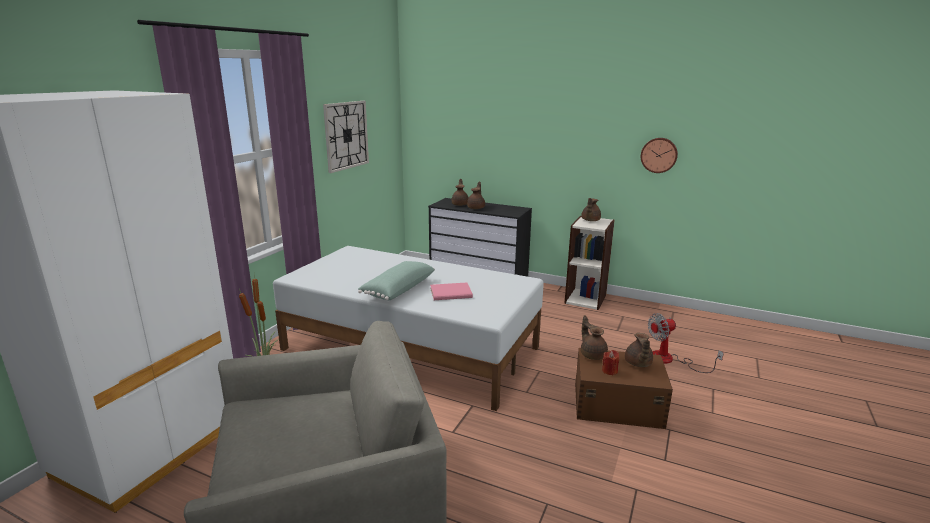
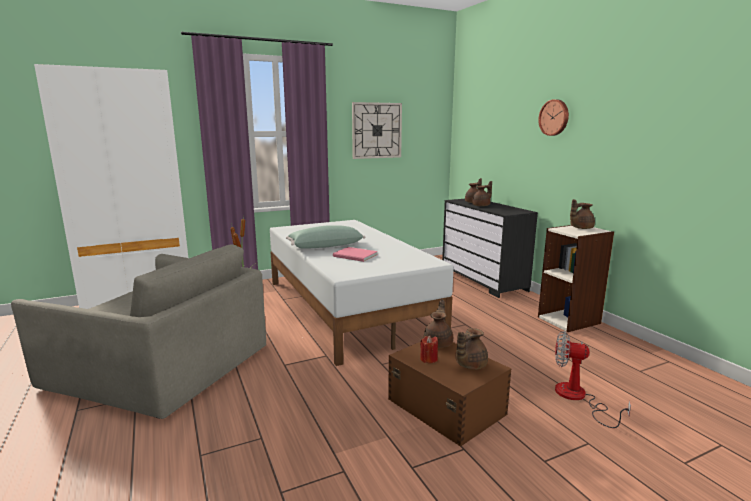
camera: 40 degrees right, 5 degrees down
wall clock [641,138,678,173] -> wall clock moved to [538,99,569,136]

